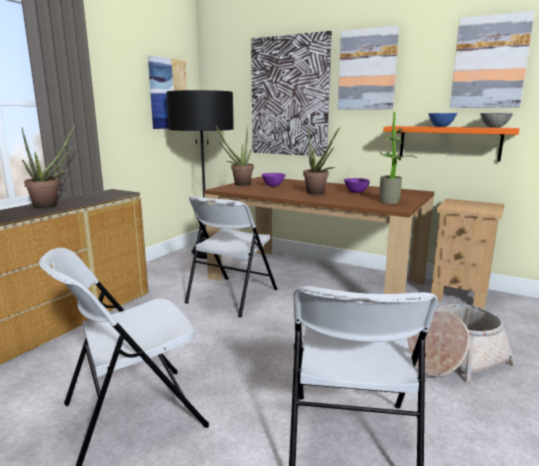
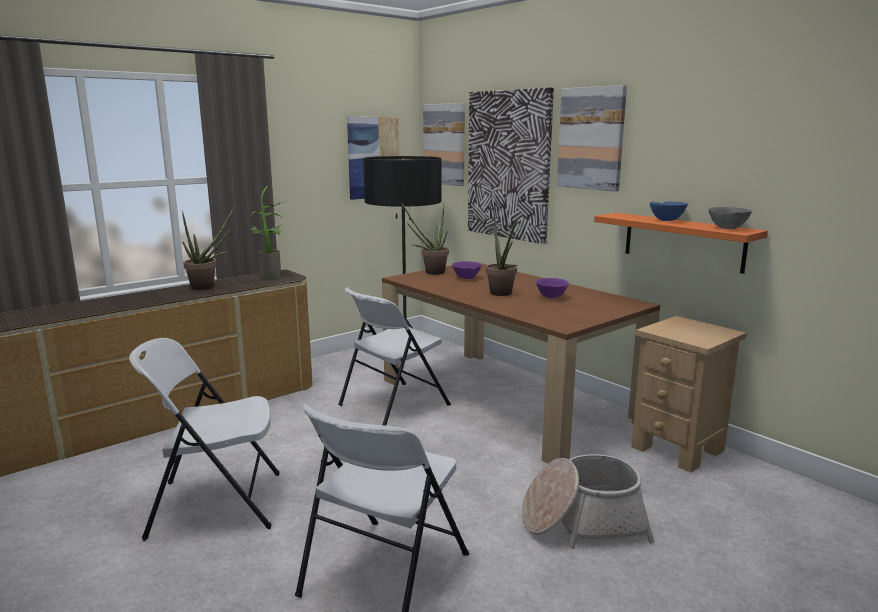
camera: 20 degrees right, 0 degrees up
potted plant [379,112,417,204] -> potted plant moved to [250,186,288,279]
picture [450,11,535,108] -> picture moved to [423,103,465,186]

